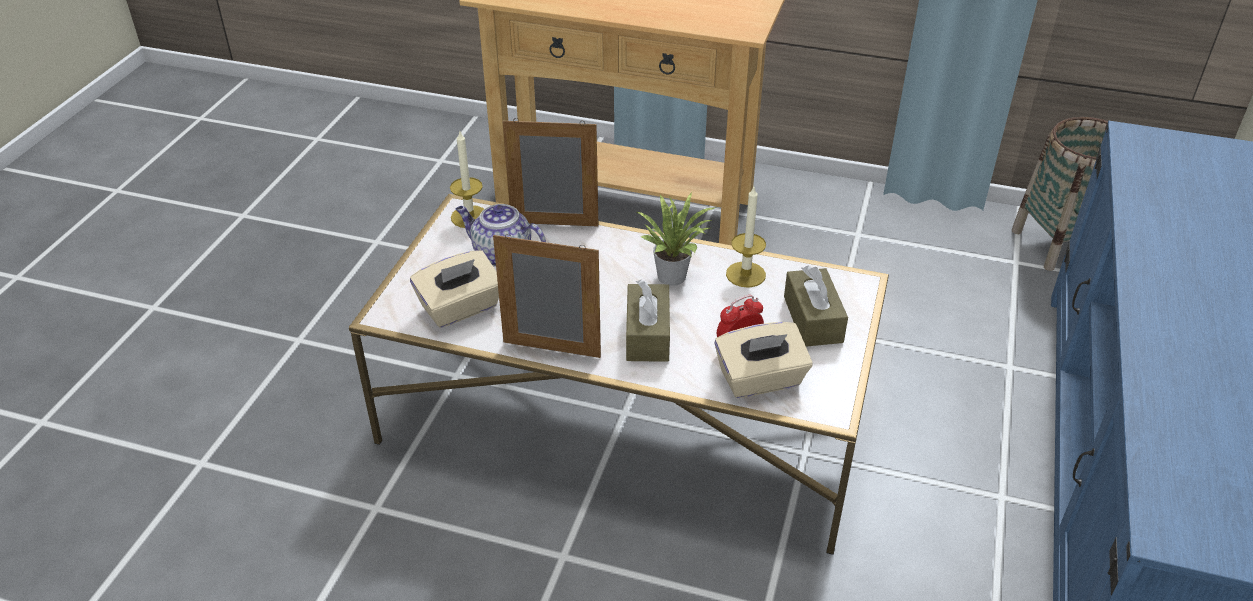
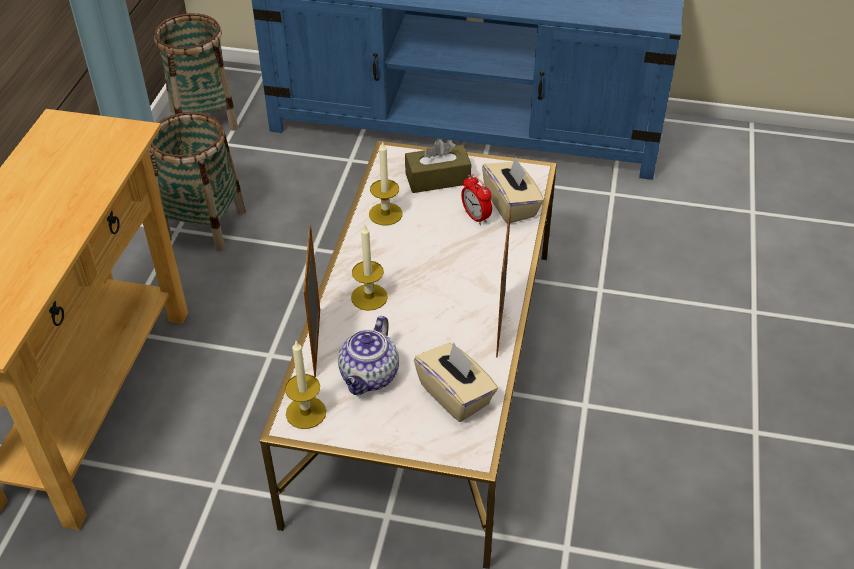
camera: 95 degrees left, 5 degrees up
brown tissue box [626,280,670,362] -> none
potted plant [635,192,717,286] -> none
none -> basket [149,112,246,251]
none -> candle [351,225,388,311]

